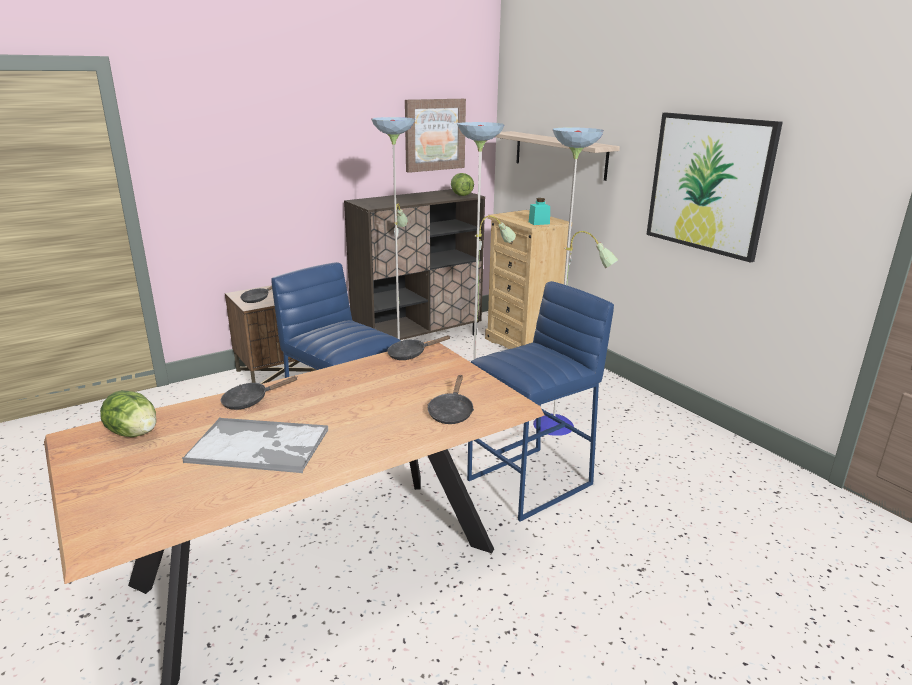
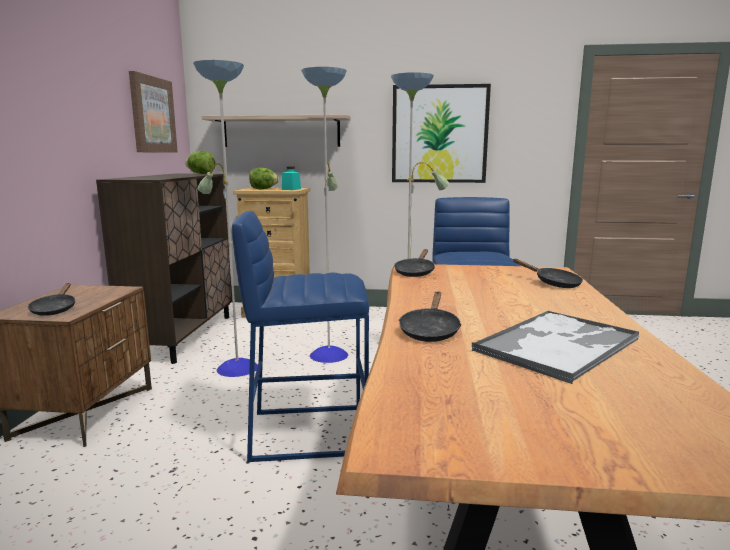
camera: 50 degrees left, 10 degrees down
lettuce [100,390,156,437] -> lettuce moved to [249,168,279,189]

